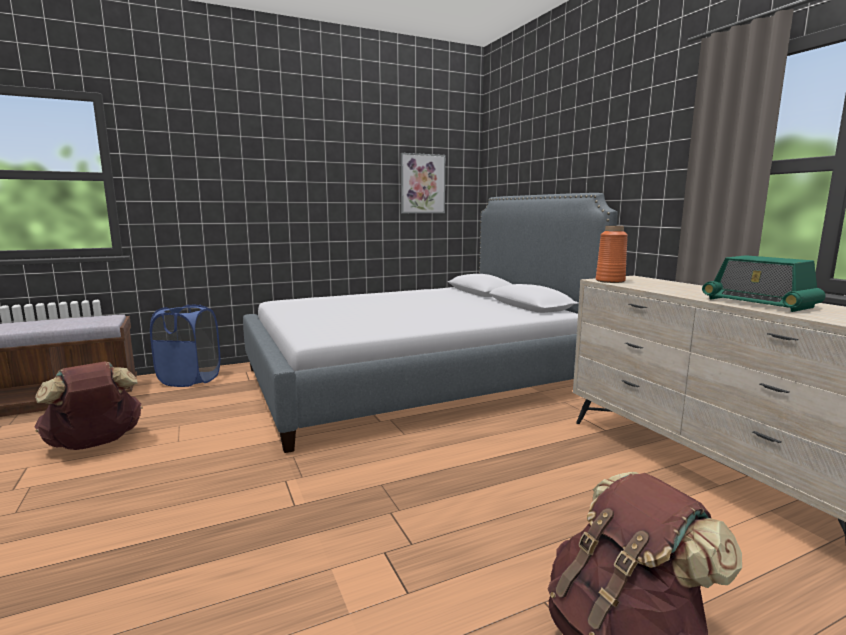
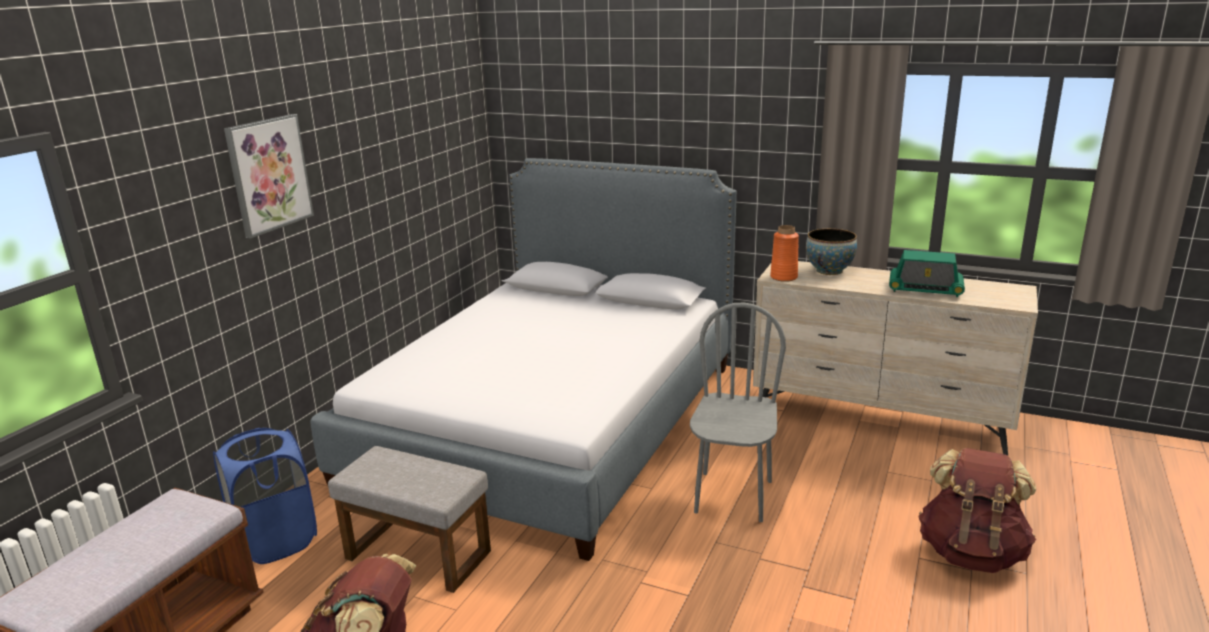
camera: 40 degrees left, 10 degrees up
picture [401,153,445,213] -> picture moved to [224,114,314,238]
none -> grey ottoman [328,446,491,593]
none -> grey chair [690,303,786,522]
none -> bowl [806,229,857,275]

